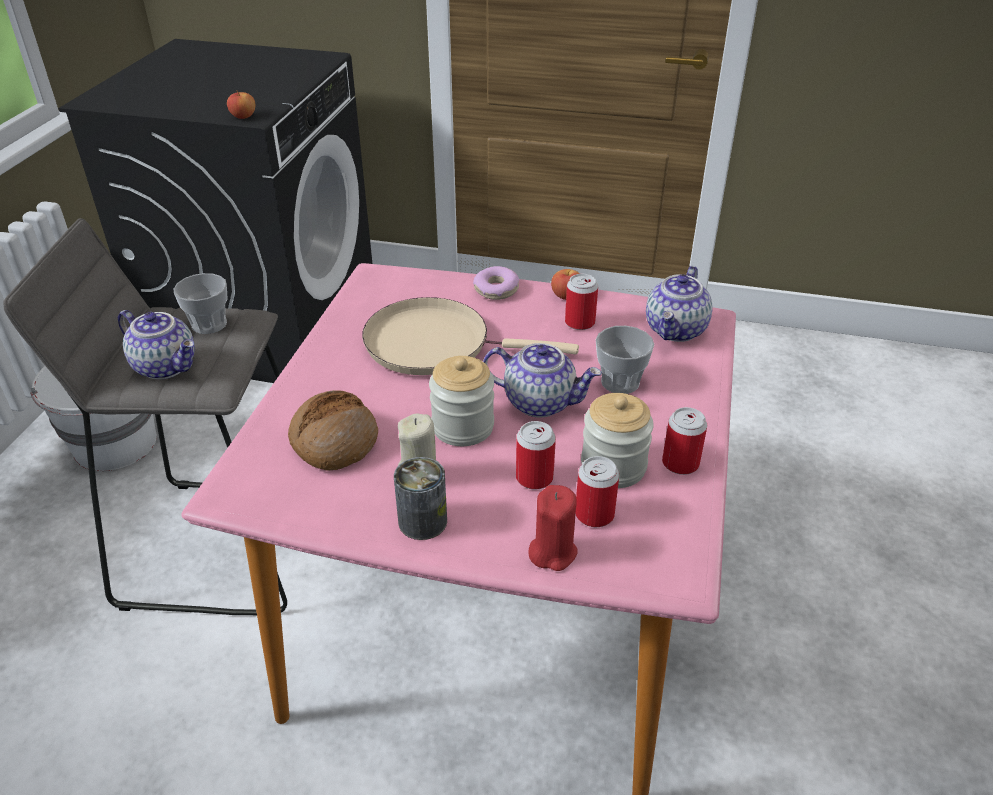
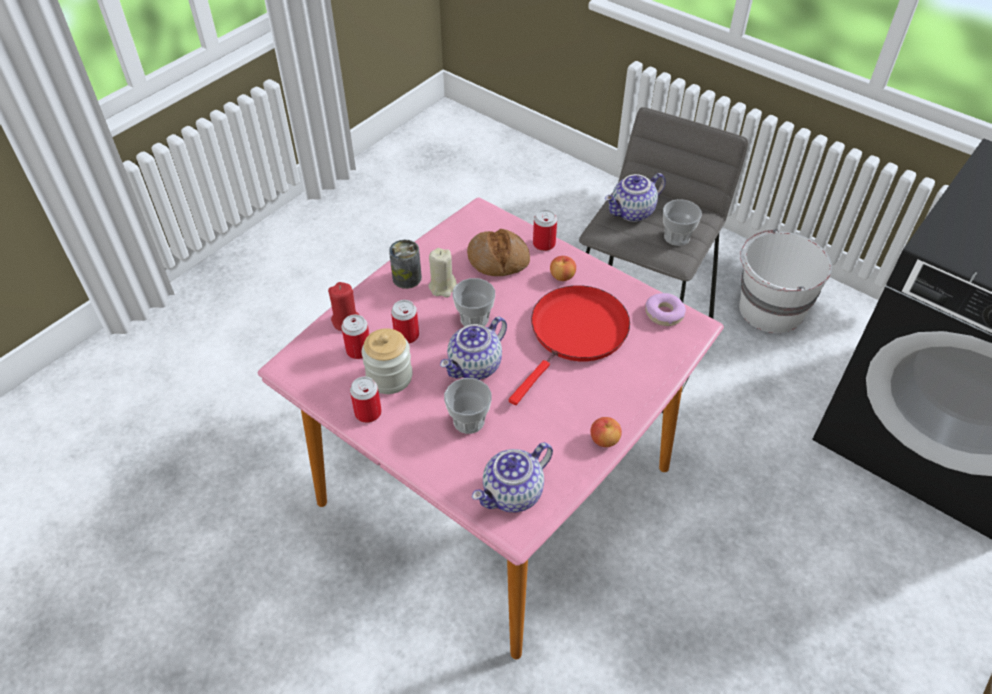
camera: 115 degrees right, 10 degrees up
apple [227,91,255,119] -> apple moved to [550,256,576,281]
beige frying pan [362,297,579,375] -> red frying pan [509,285,630,405]
jar [429,356,494,446] -> cup [452,278,495,326]
donut [473,266,519,300] -> donut moved to [645,293,686,326]
can [565,274,598,330] -> can moved to [533,209,557,251]
teapot [646,266,713,342] -> teapot turned 90 degrees counterclockwise [472,442,553,513]

